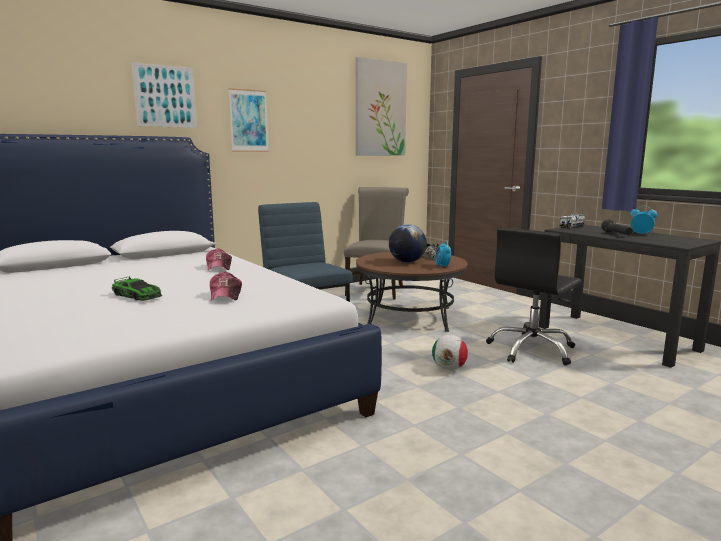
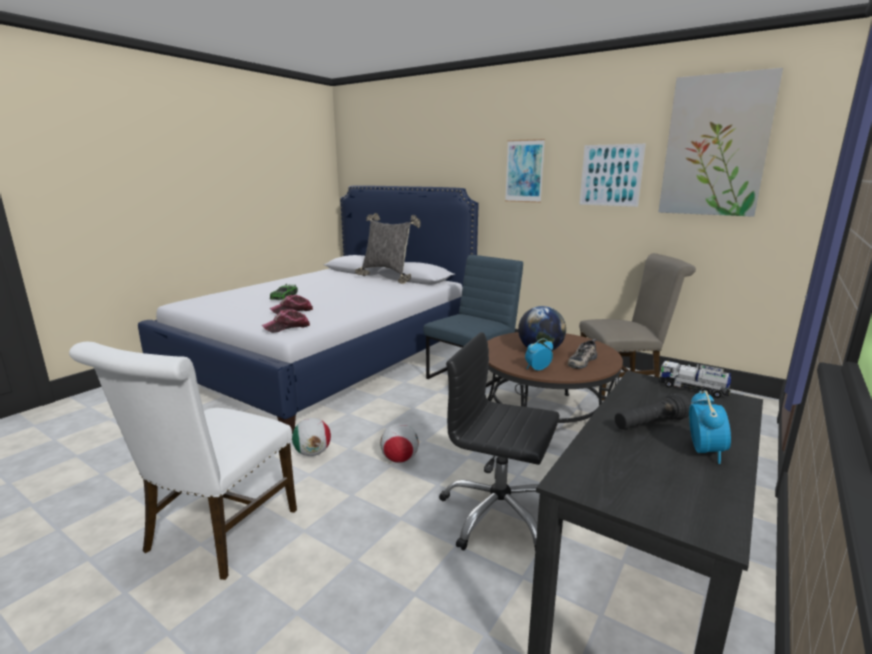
camera: 70 degrees right, 5 degrees up
picture [132,62,197,128] -> picture moved to [579,144,646,207]
cap [206,248,232,271] -> cap moved to [262,309,310,333]
none -> white chair [69,342,297,580]
none -> football [292,418,331,456]
none -> pillow [355,213,421,284]

